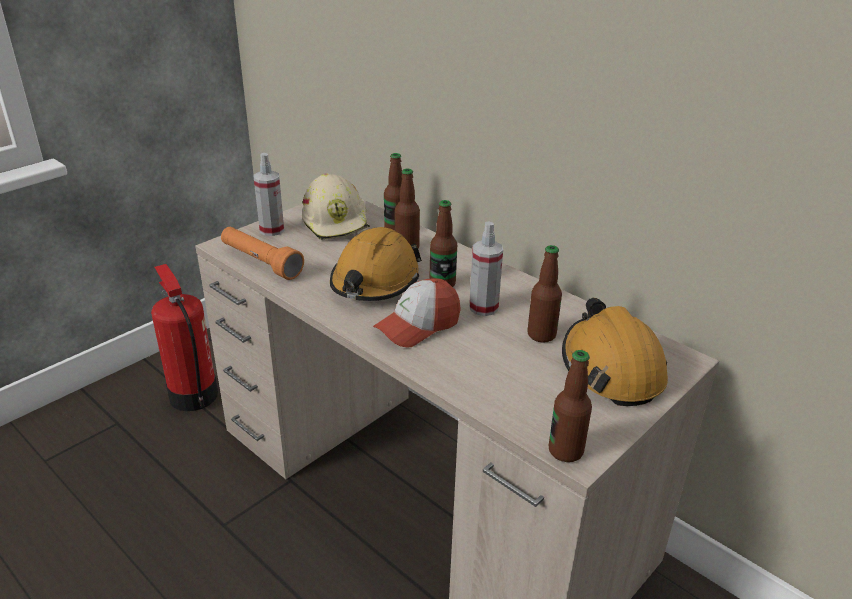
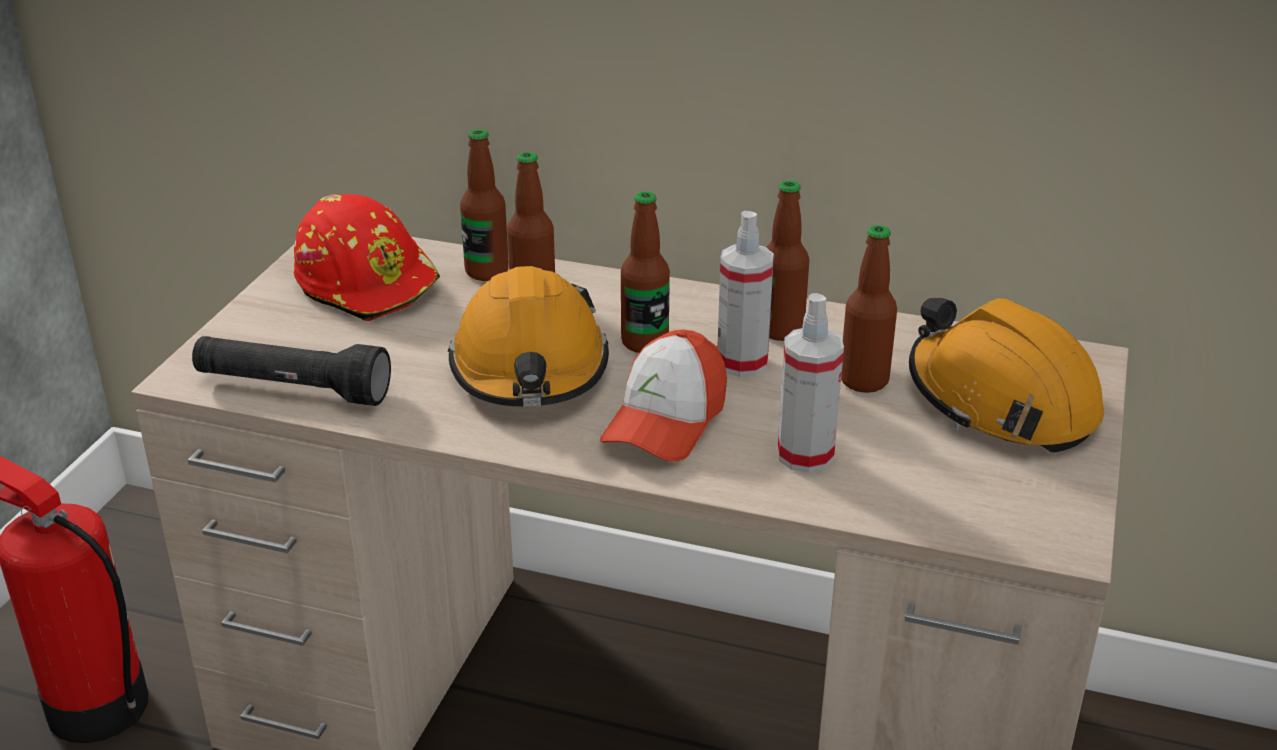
camera: 25 degrees left, 0 degrees up
orange flashlight [221,227,304,280] -> black flashlight [192,336,391,406]
spray bottle [254,153,284,236] -> spray bottle moved to [777,293,844,473]
beige hard hat [302,173,370,240] -> red hard hat [294,194,440,321]
bottle [548,350,592,462] -> bottle moved to [766,180,809,341]

